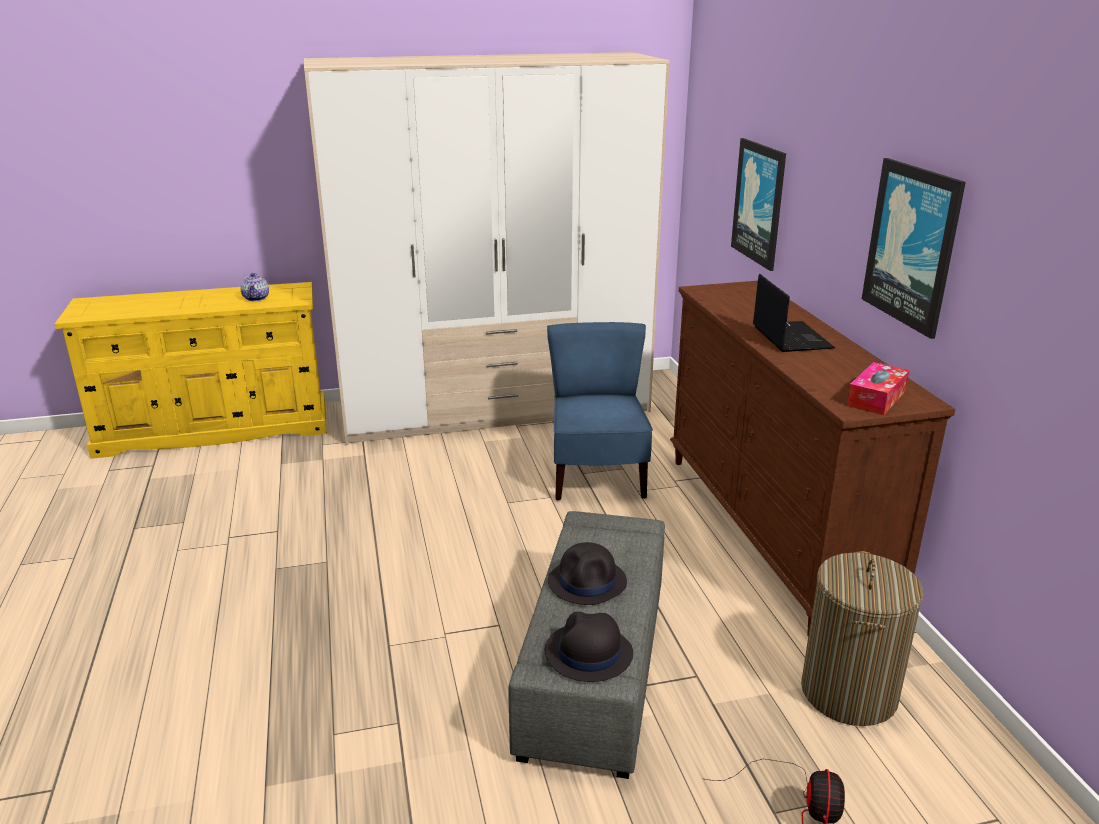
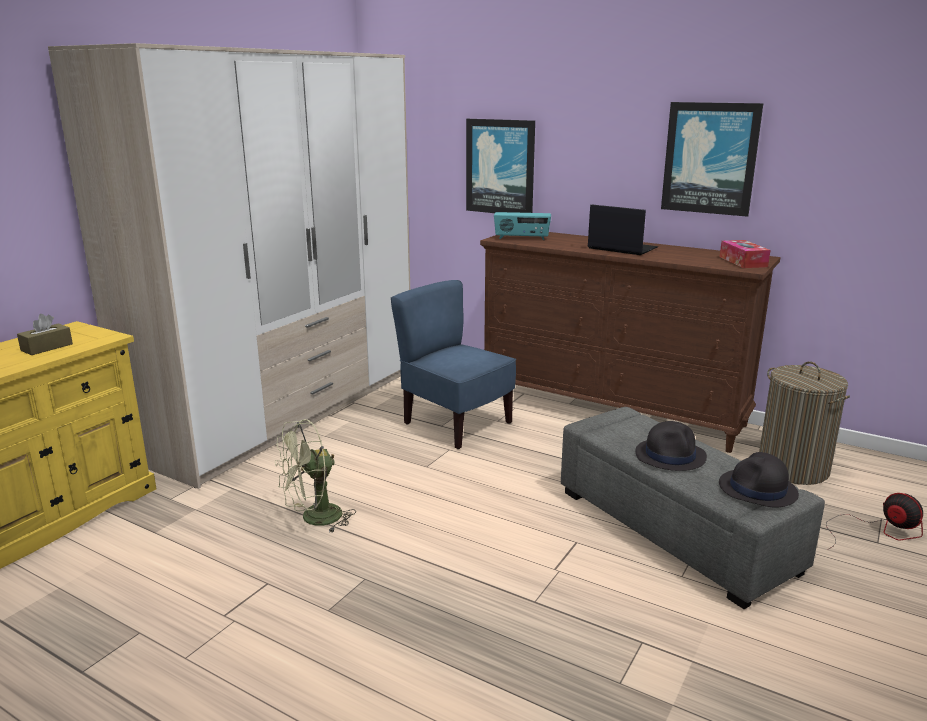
camera: 45 degrees left, 5 degrees down
teapot [240,273,269,301] -> brown tissue box [17,314,73,355]
none -> green fan [275,419,356,533]
none -> radio [494,212,551,240]

